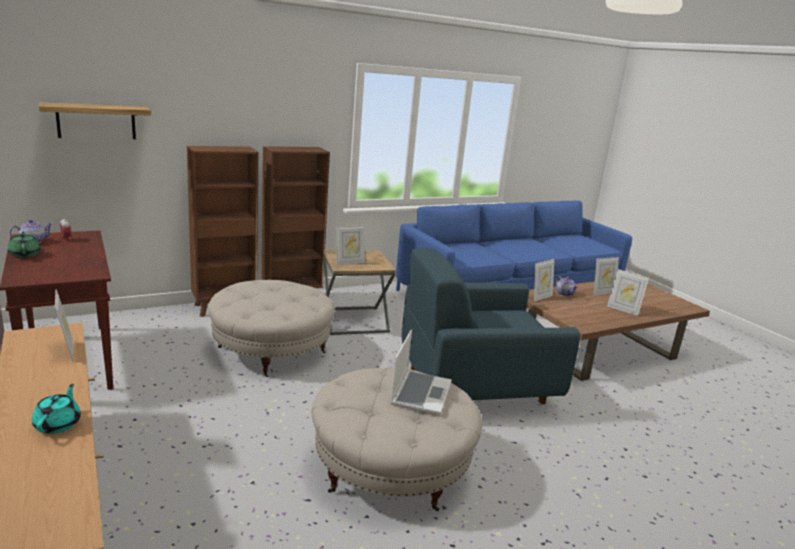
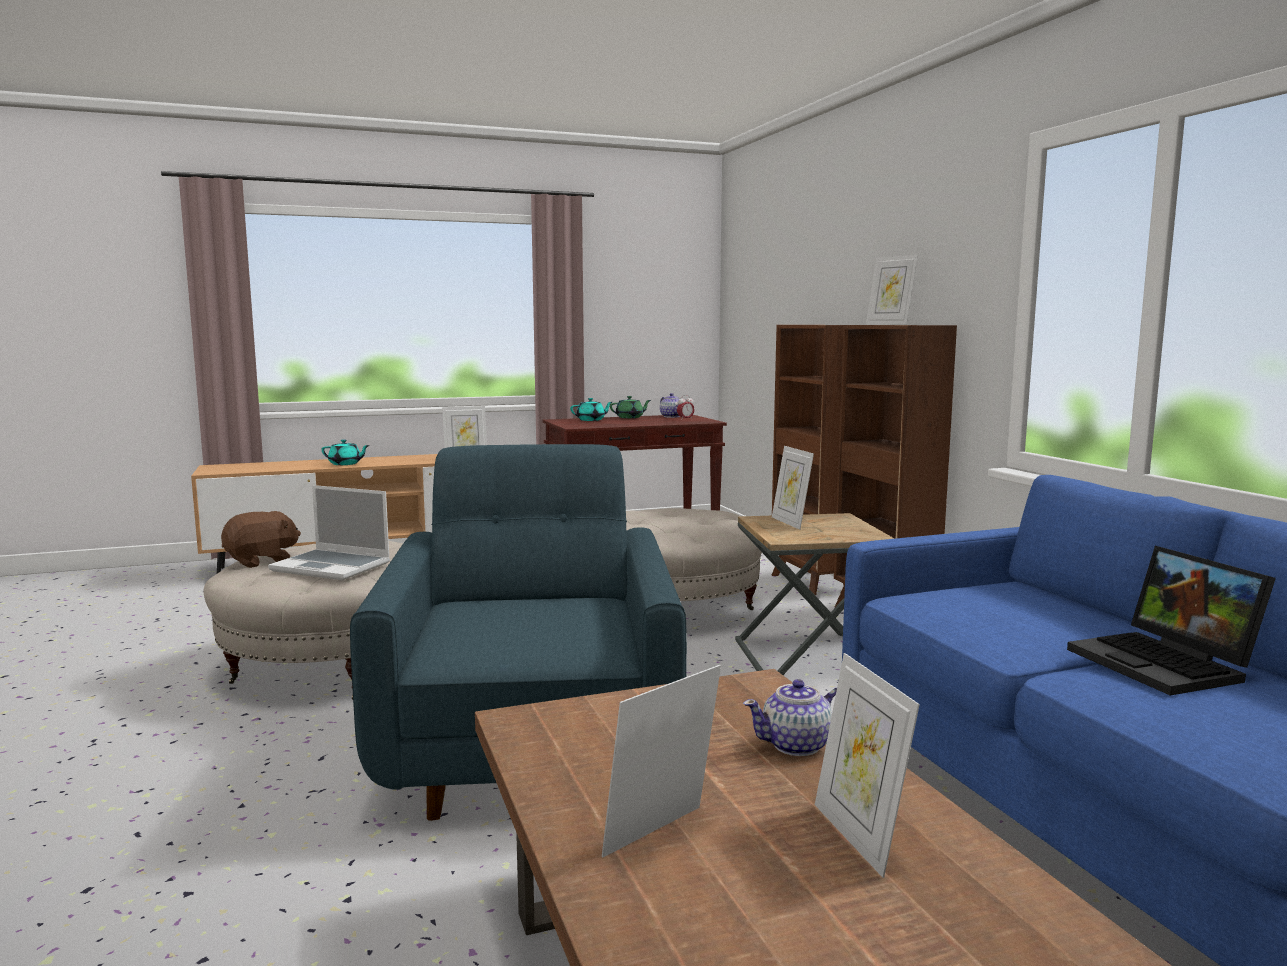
camera: 100 degrees right, 10 degrees down
shelf [39,102,151,139] -> none
picture frame [534,259,554,301] -> picture frame moved to [866,254,918,325]
none -> brown plush toy [221,511,301,568]
none -> turquoise teapot [570,398,612,421]
none -> laptop [1067,546,1276,696]

